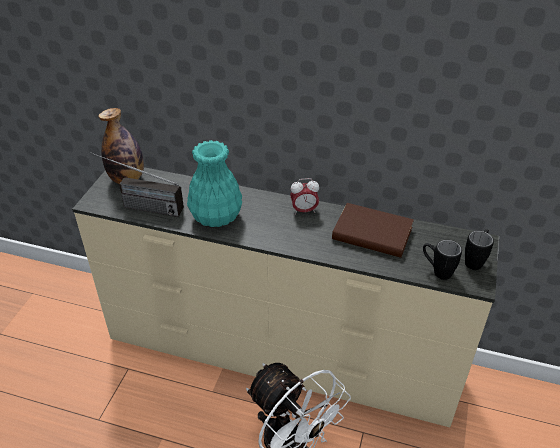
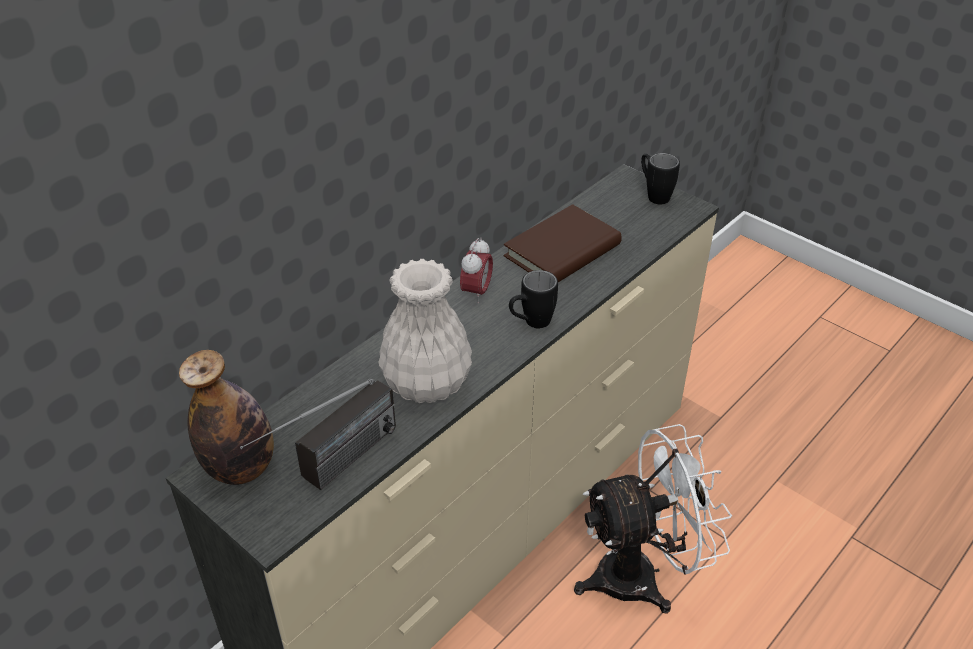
camera: 65 degrees left, 0 degrees up
turquoise vase [187,140,242,227] -> white vase [378,259,472,403]
black mug [423,240,462,280] -> black mug moved to [509,270,558,328]

